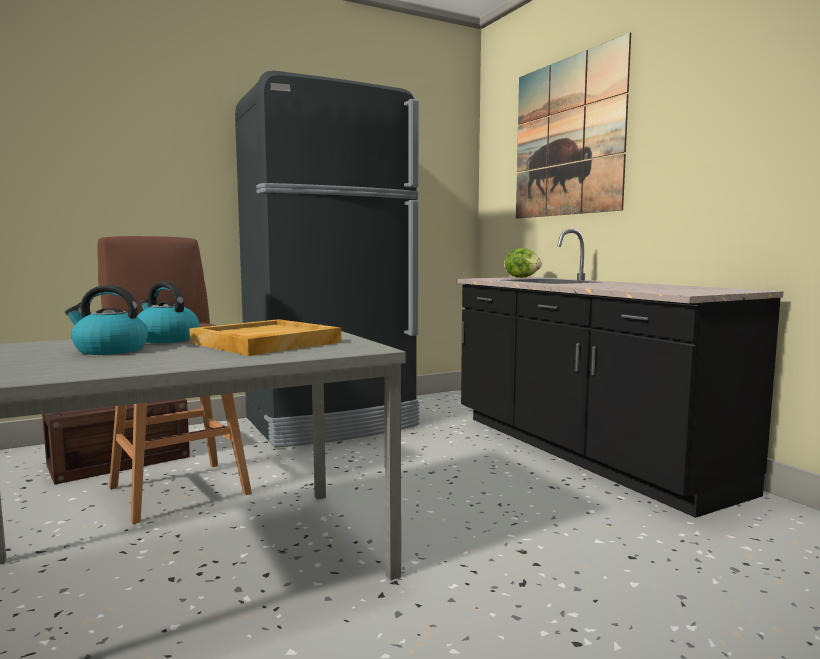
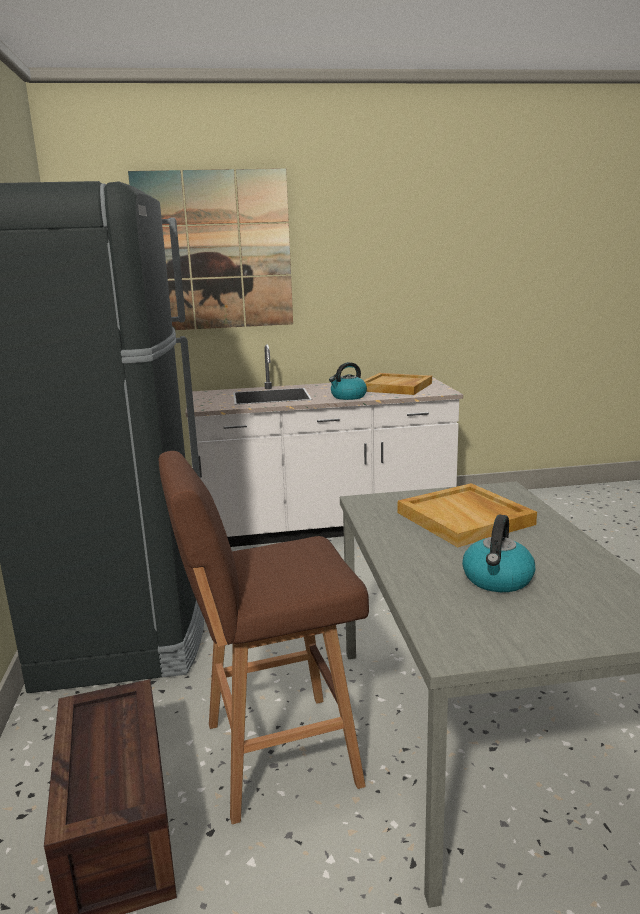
camera: 70 degrees left, 10 degrees up
kettle [137,281,199,343] -> kettle moved to [329,362,367,400]
black counter [456,229,784,518] -> white counter [185,345,463,547]
lettuce [505,248,542,278] -> none
none -> beige tray [363,373,432,395]

